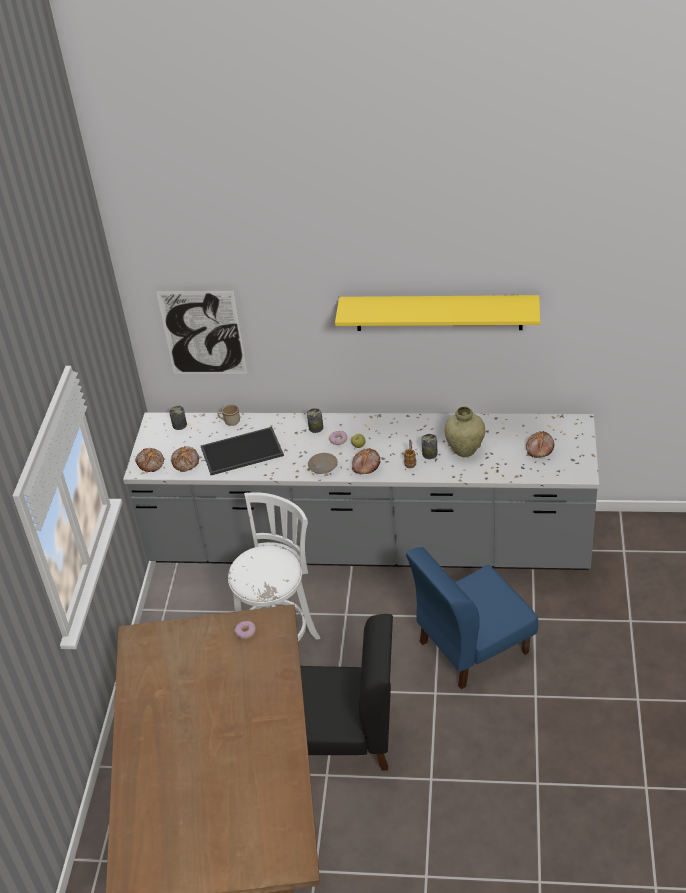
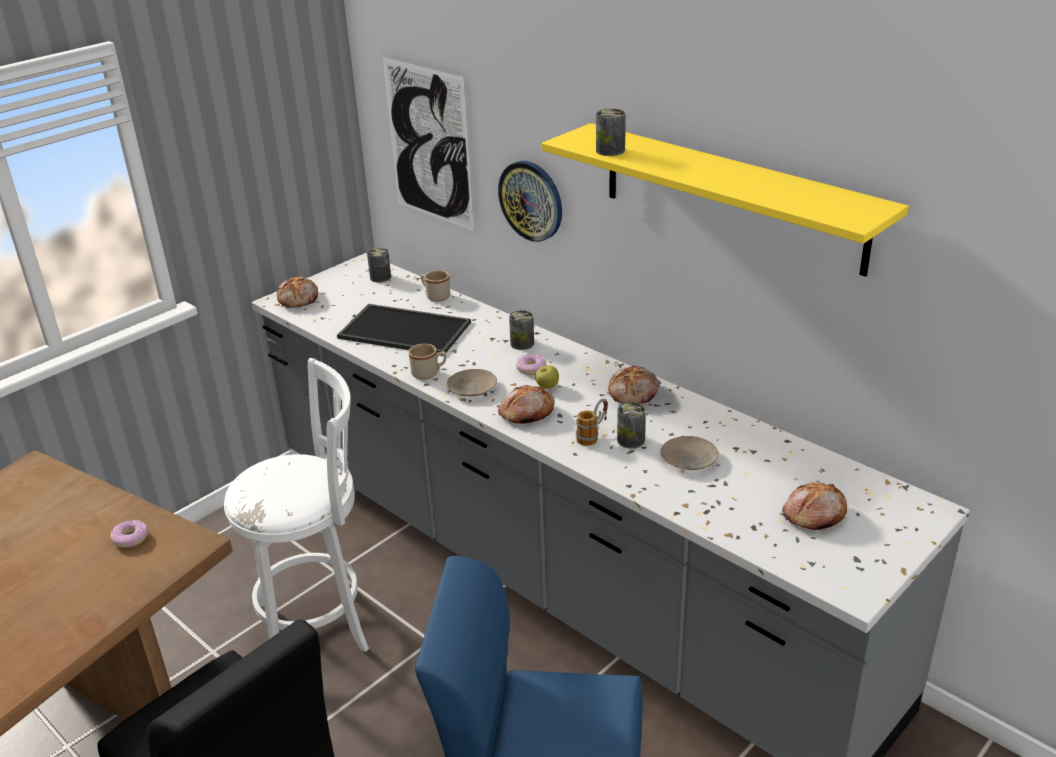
camera: 35 degrees right, 10 degrees down
bread [171,446,199,472] -> bread moved to [608,366,659,403]
beige vase [445,406,486,457] -> beige plate [660,436,719,470]
none -> beige mug [408,344,446,380]
none -> wall clock [498,161,562,242]
none -> can [596,109,625,156]

